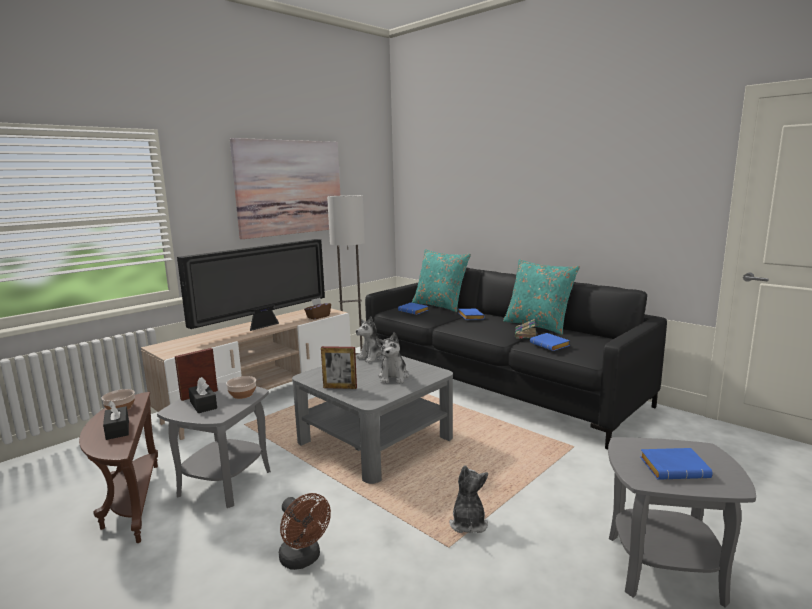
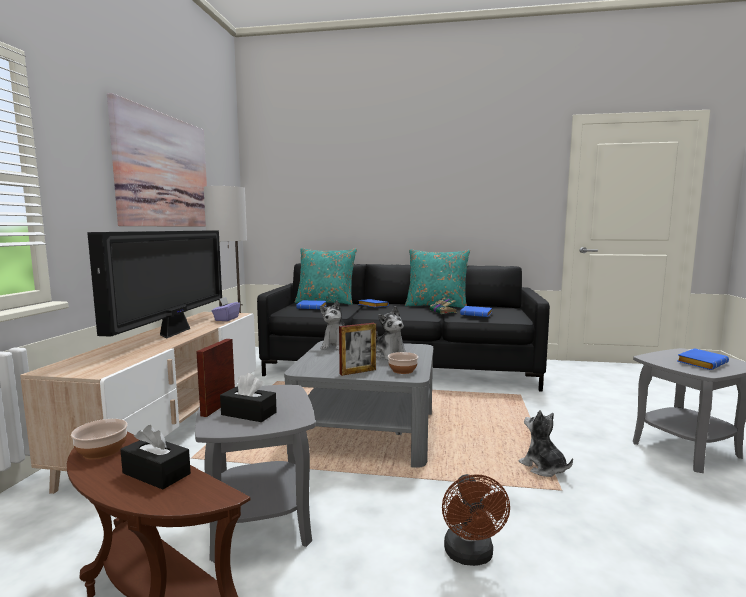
camera: 35 degrees left, 5 degrees down
bowl [226,376,256,399] -> bowl moved to [388,352,418,374]
brown fan [279,493,331,570] -> brown fan turned 75 degrees clockwise [442,474,510,566]
brown tissue box [304,298,331,320] -> purple tissue box [212,297,240,321]

